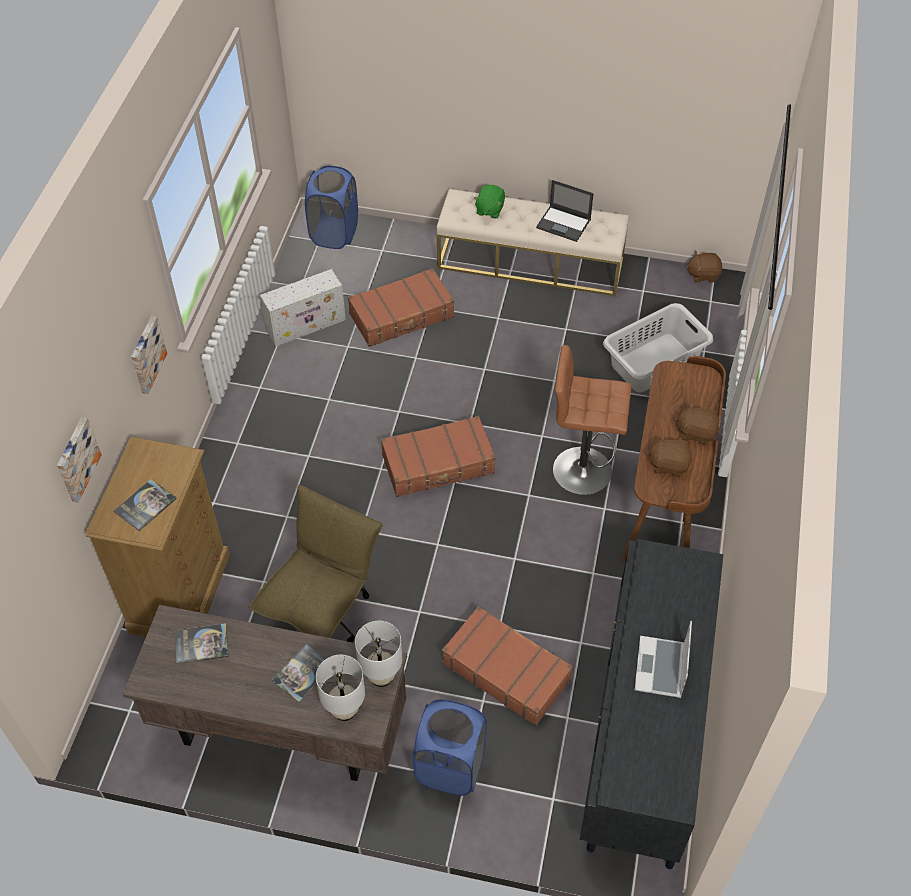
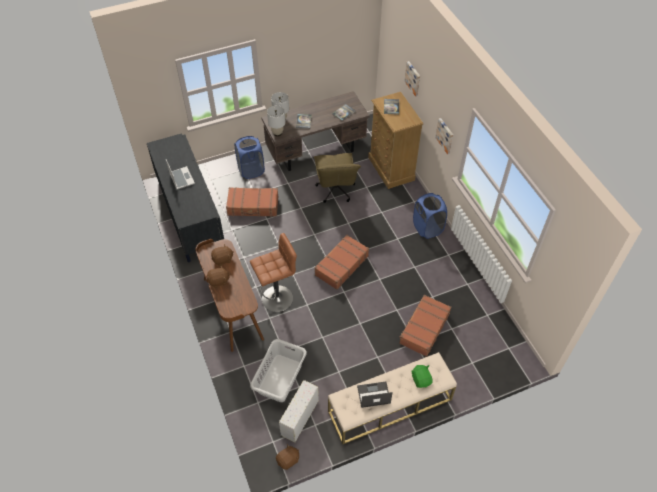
camera: 145 degrees right, 0 degrees up
white storage box [260,269,346,347] -> white storage box moved to [279,380,319,442]
blue laundry basket [305,166,358,249] -> blue laundry basket moved to [413,193,447,239]

